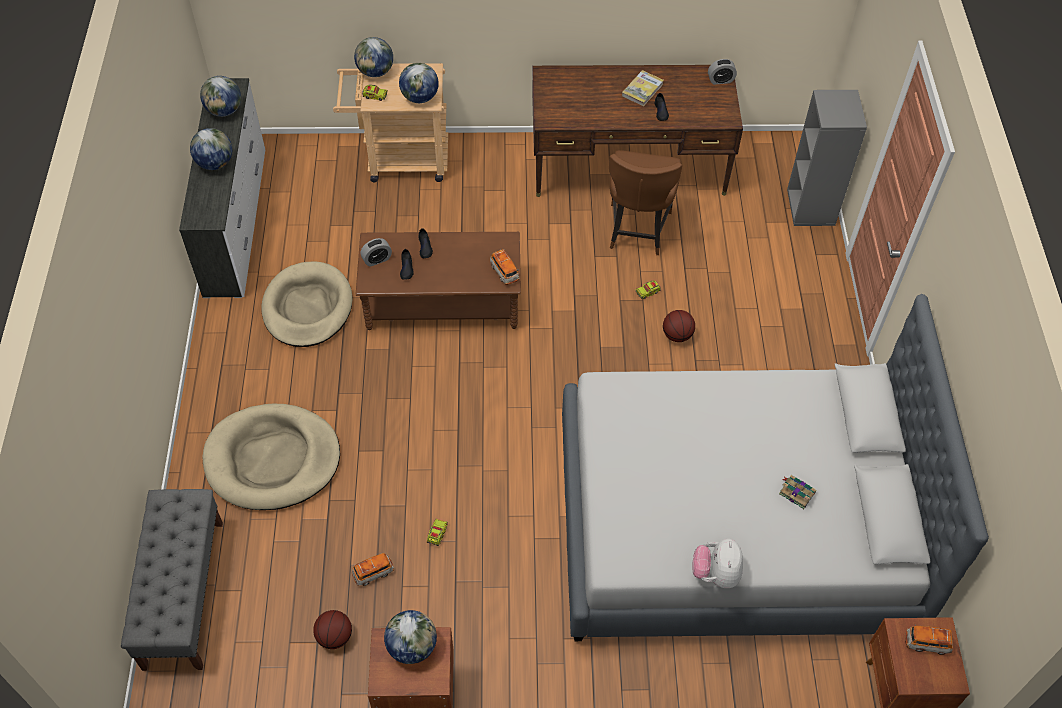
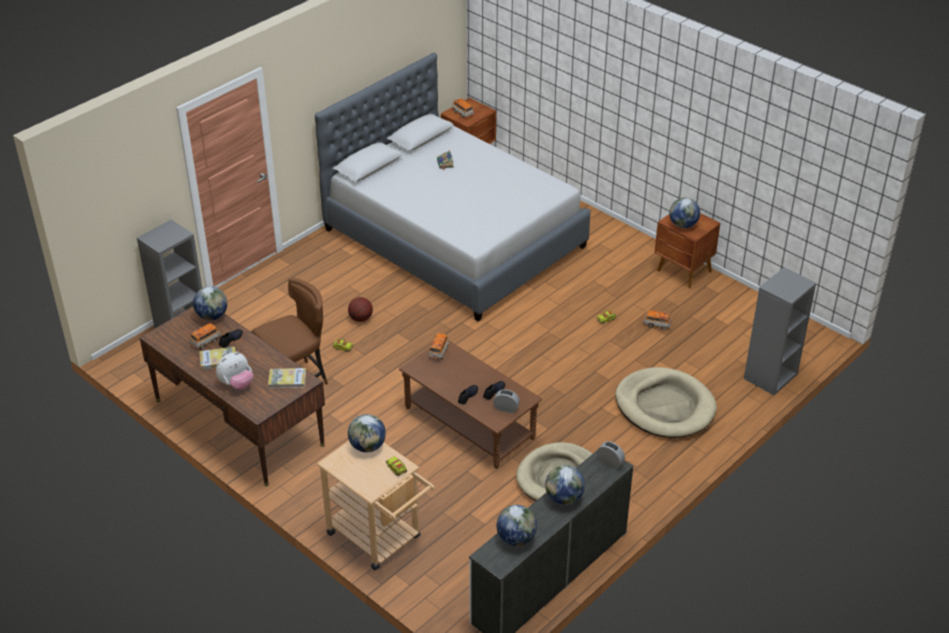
camera: 135 degrees left, 15 degrees down
grey bench [121,489,223,671] -> grey bookcase [744,267,816,395]
basketball [313,610,352,649] -> none
globe [354,37,393,77] -> globe moved to [193,286,227,321]
plush toy [692,539,743,588] -> plush toy moved to [216,352,253,390]
alarm clock [708,59,737,85] -> alarm clock moved to [597,441,625,469]
none -> toy car [190,323,221,350]
none -> book [268,368,306,388]

